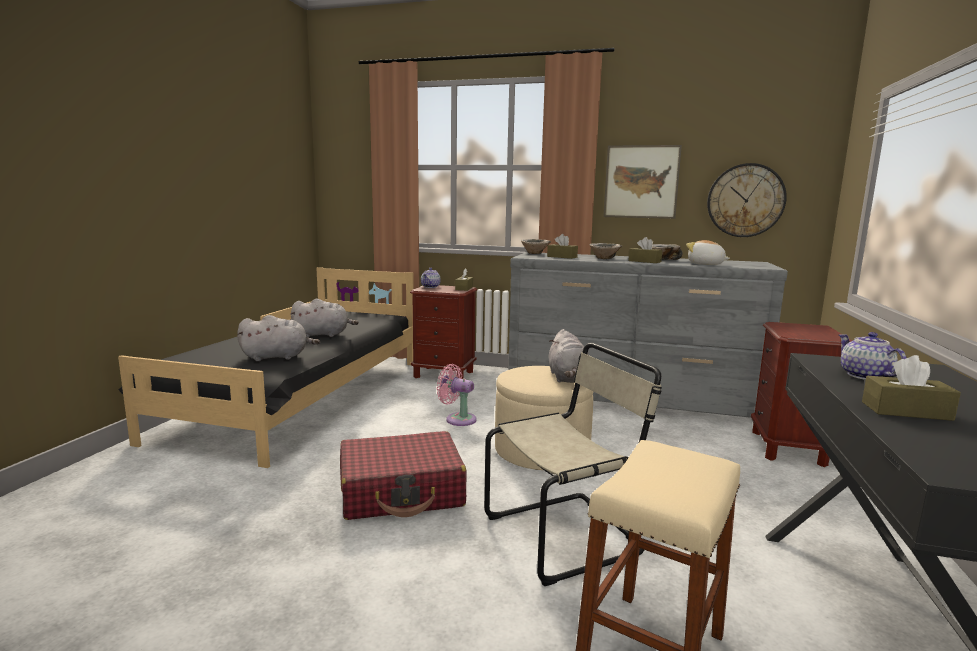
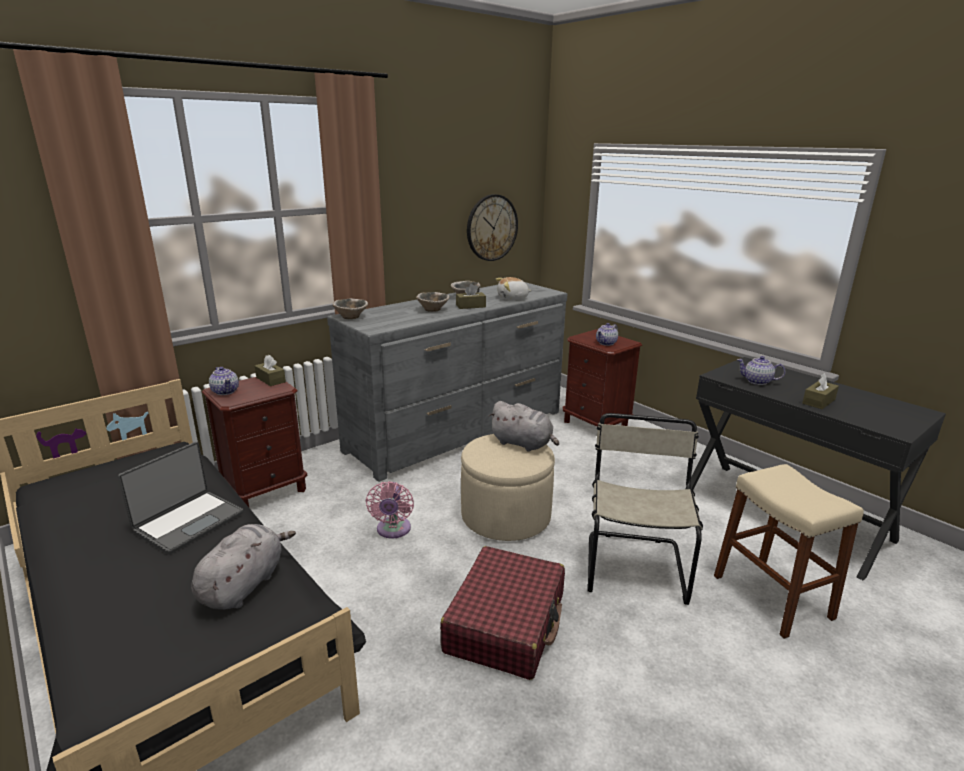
camera: 55 degrees left, 10 degrees up
grey plush toy [290,299,359,337] -> laptop [118,442,243,555]
pink fan [437,364,477,426] -> pink fan turned 60 degrees counterclockwise [366,481,414,538]
brown tissue box [547,234,578,259] -> none
picture [603,145,682,219] -> none
none -> teapot [596,323,618,346]

